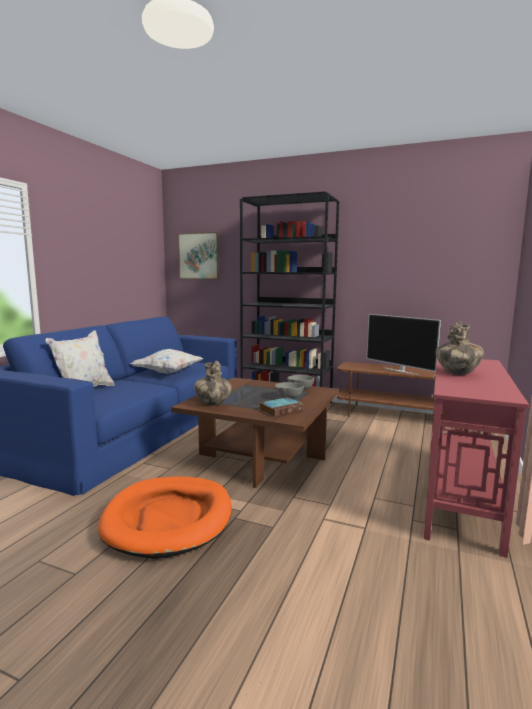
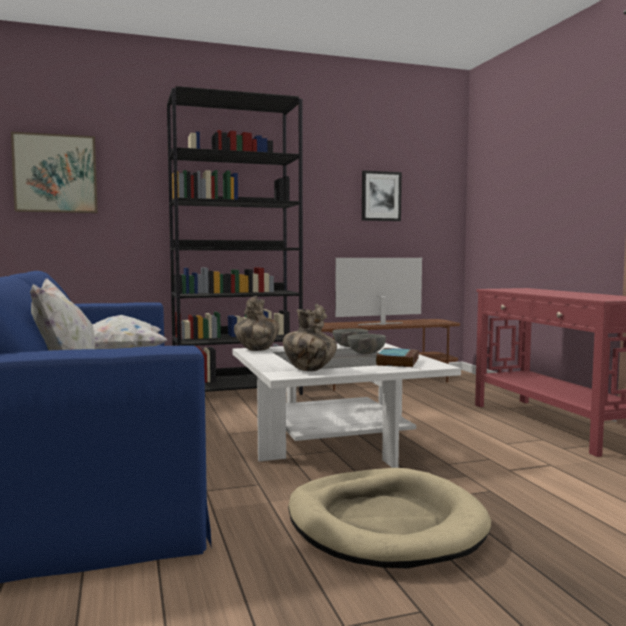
camera: 40 degrees left, 5 degrees down
orange dog bed [98,476,232,559] -> beige dog bed [288,468,491,569]
brown coffee table [171,377,339,488] -> white coffee table [232,343,461,468]
television [366,314,441,375] -> television turned 150 degrees clockwise [335,258,422,325]
vase [435,321,484,375] -> vase moved to [234,296,280,351]
none -> picture [362,170,402,221]

